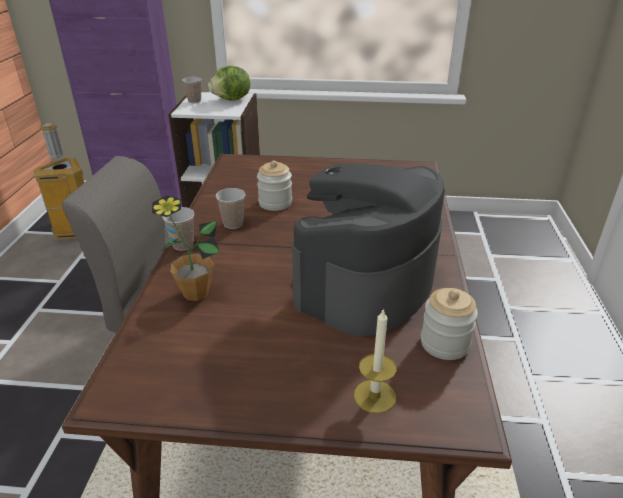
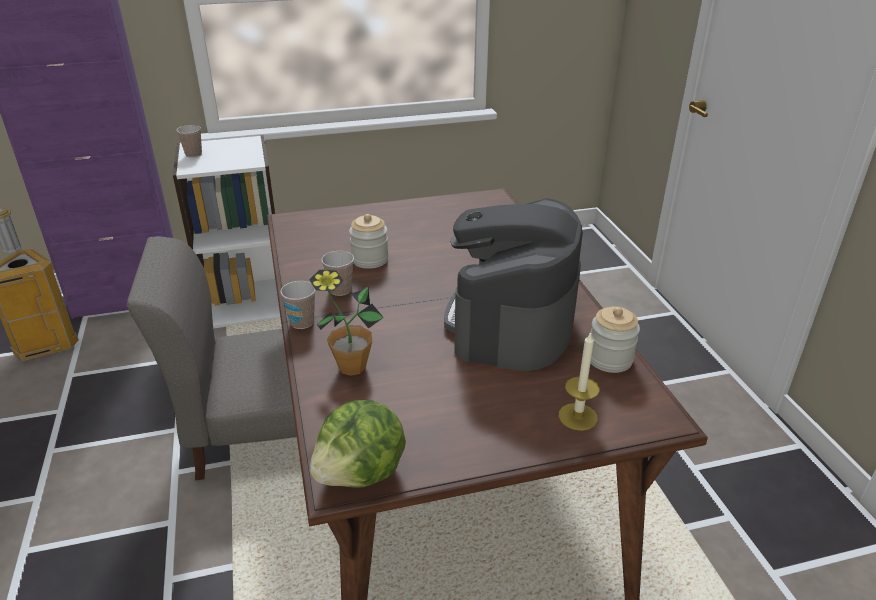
camera: 20 degrees left, 0 degrees up
lettuce [208,66,250,101] -> lettuce moved to [310,400,406,488]

